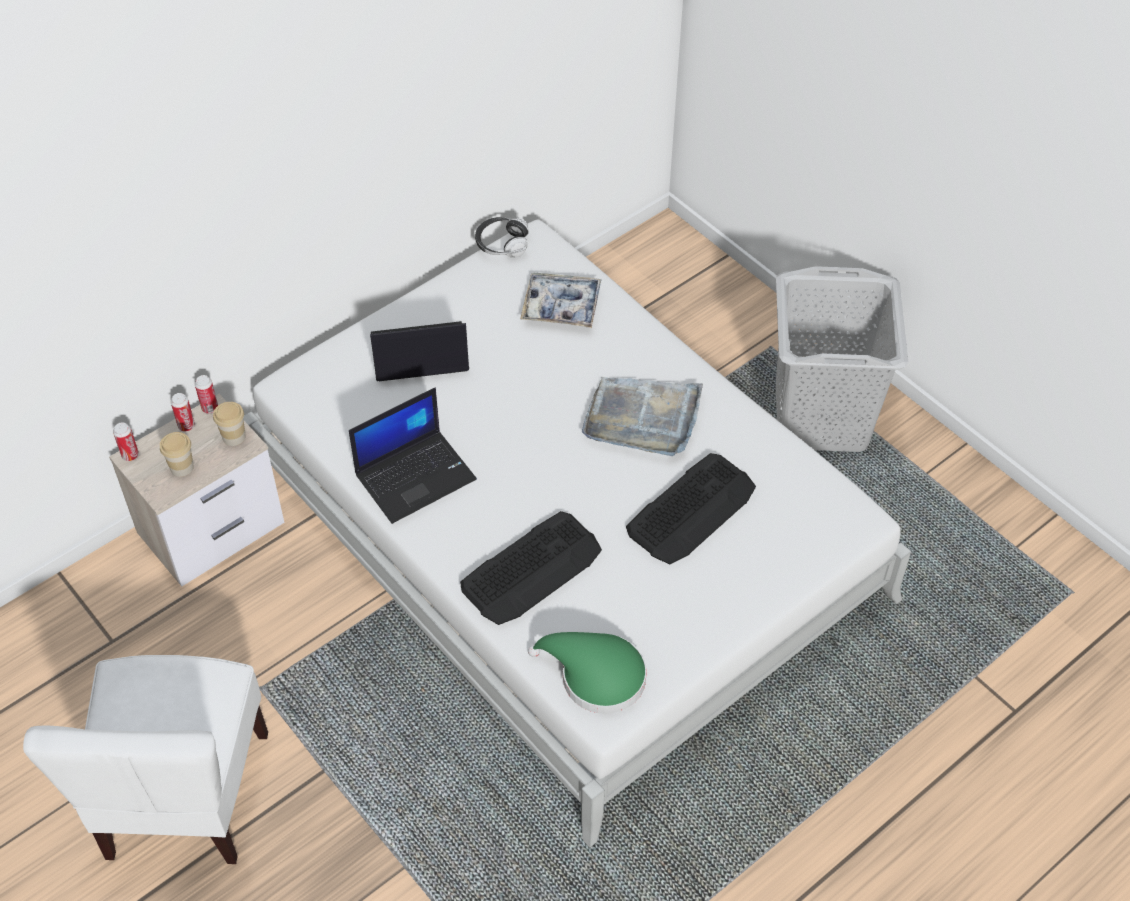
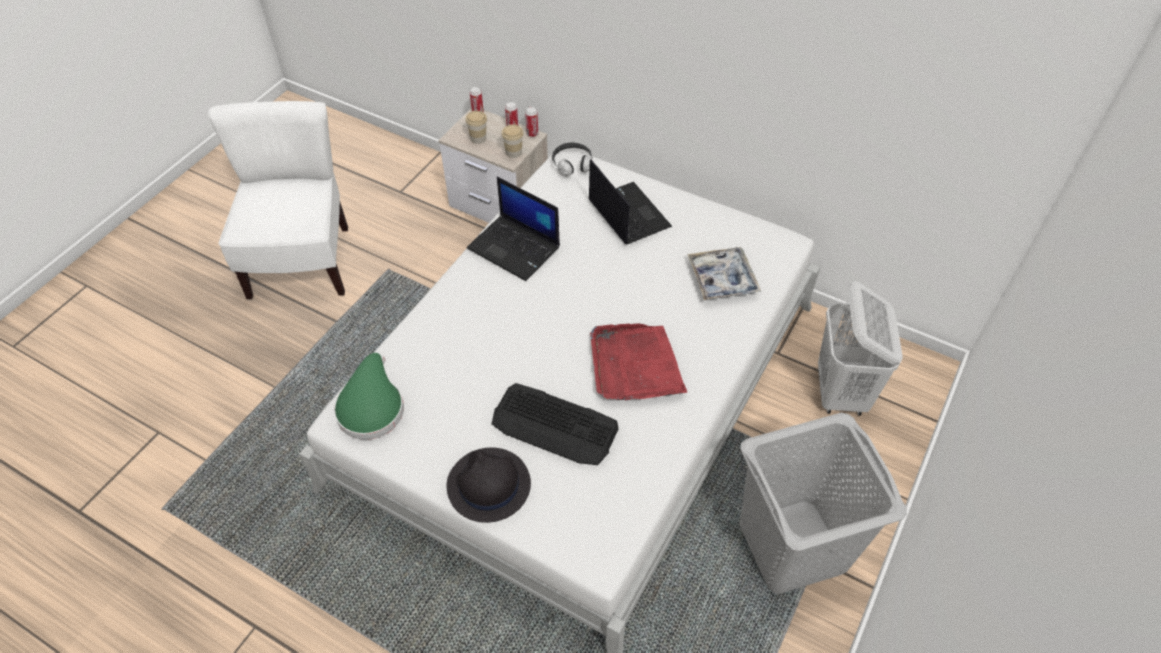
camera: 70 degrees right, 0 degrees up
white chair [23,655,268,864] -> white chair turned 105 degrees clockwise [208,101,348,299]
keyboard [460,511,602,625] -> none
headphones [475,217,529,257] -> headphones moved to [552,142,593,176]
grey tray [582,377,703,456] -> red tray [590,323,687,401]
none -> black hat [447,447,531,523]
none -> white laundry basket [818,281,903,416]

